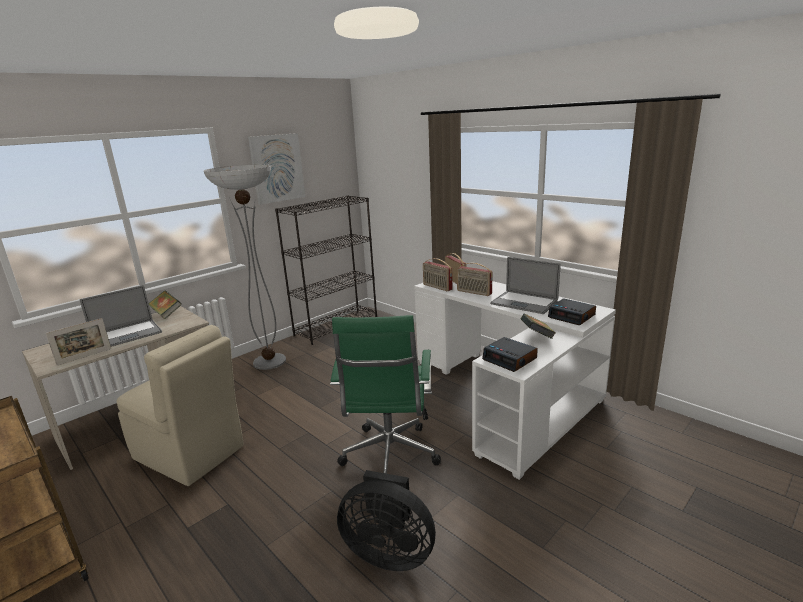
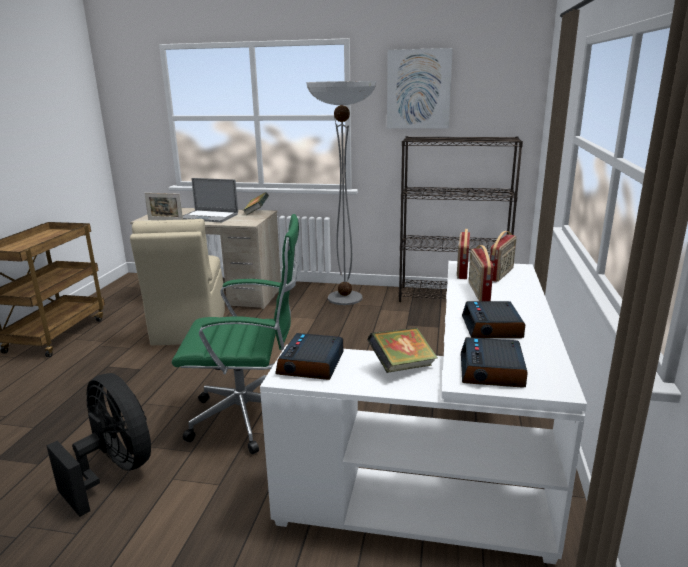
camera: 55 degrees right, 0 degrees up
green office chair [330,315,441,474] -> green office chair turned 150 degrees counterclockwise [172,214,299,454]
black fan [337,470,436,571] -> black fan turned 150 degrees clockwise [46,373,151,517]
laptop [490,257,561,314] -> alarm clock [462,301,525,338]

